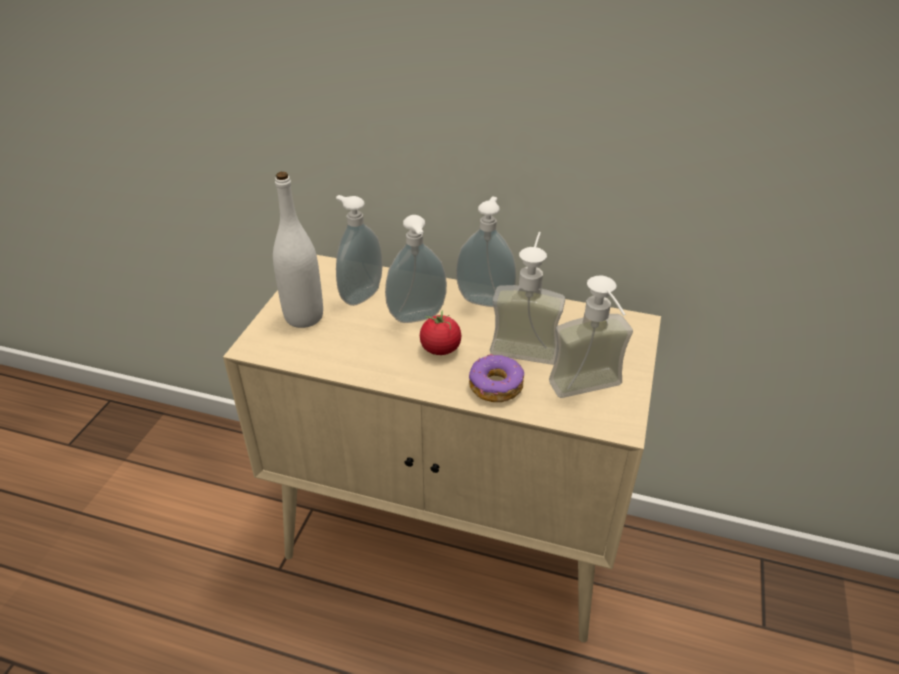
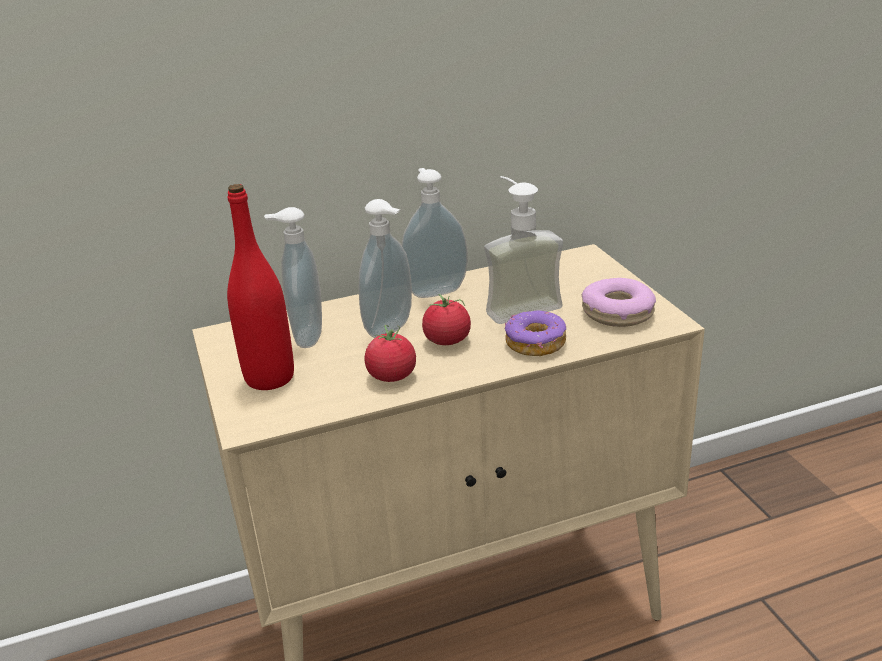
camera: 35 degrees left, 10 degrees down
white bottle [273,172,323,328] -> red bottle [227,184,294,390]
soap dispenser [549,275,633,398] -> donut [582,278,656,327]
none -> tomato [365,324,416,382]

